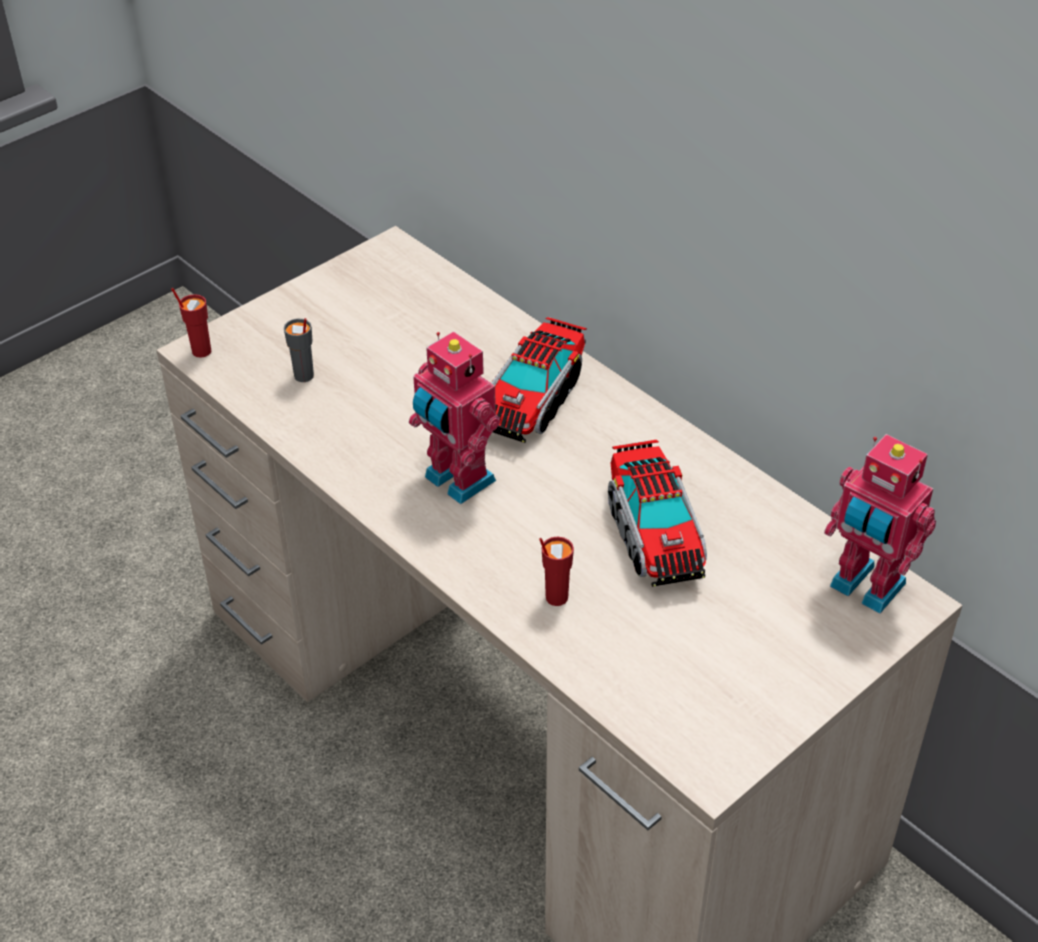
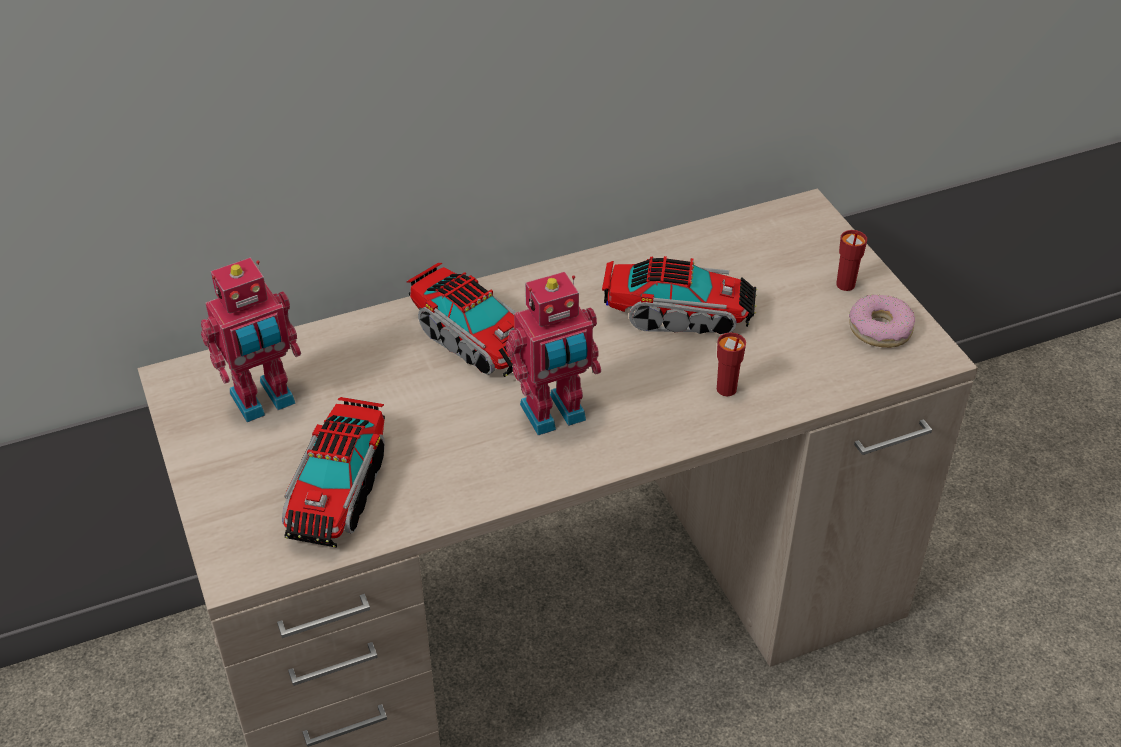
camera: 70 degrees left, 0 degrees up
red cup [171,288,211,358] -> red cup moved to [836,230,867,291]
grey cup [284,318,314,382] -> toy truck [282,397,385,548]
toy robot [824,434,936,614] -> toy robot moved to [201,257,301,422]
none -> donut [849,295,915,348]

